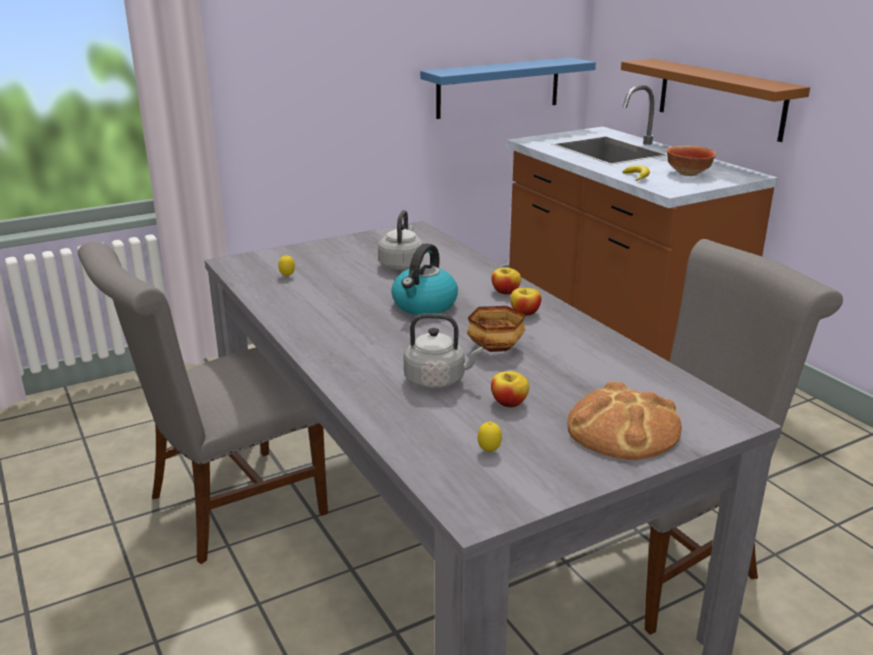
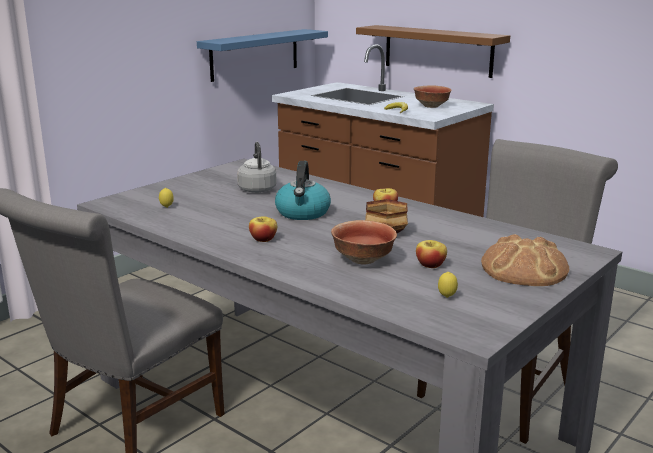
camera: 20 degrees left, 5 degrees down
grey kettle [404,313,483,390] -> bowl [331,220,397,265]
apple [492,268,521,295] -> apple moved to [249,216,277,242]

